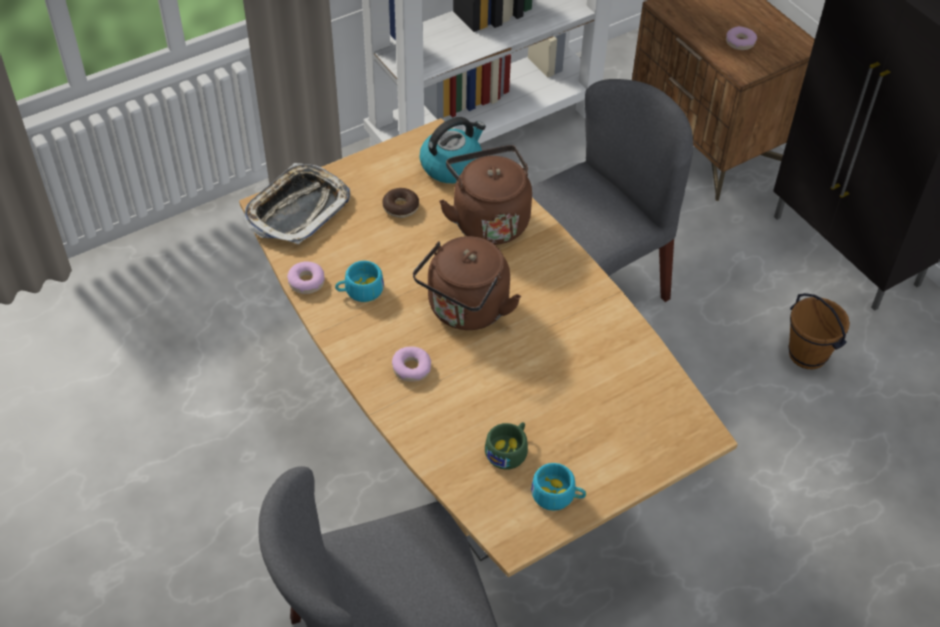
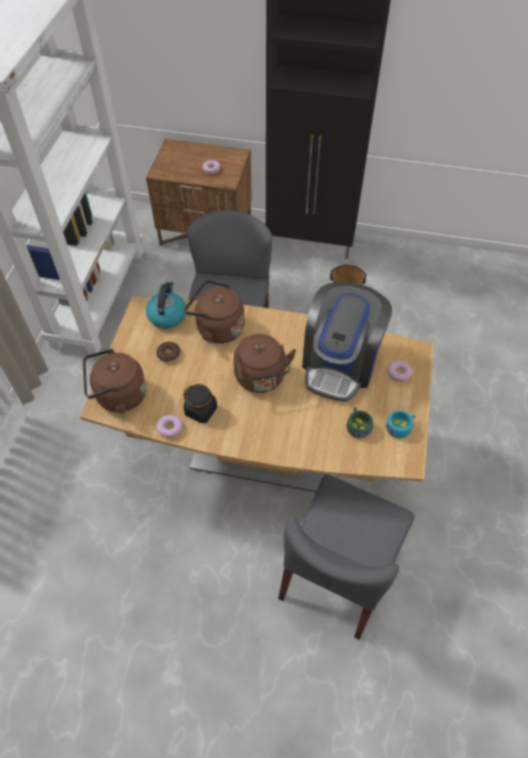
camera: 45 degrees left, 5 degrees up
tray [244,163,350,245] -> brown kettle [83,349,146,413]
turquoise cup [335,261,384,302] -> black jar [183,384,217,423]
donut [392,346,431,382] -> donut moved to [387,361,413,382]
none -> coffee machine [302,282,392,402]

